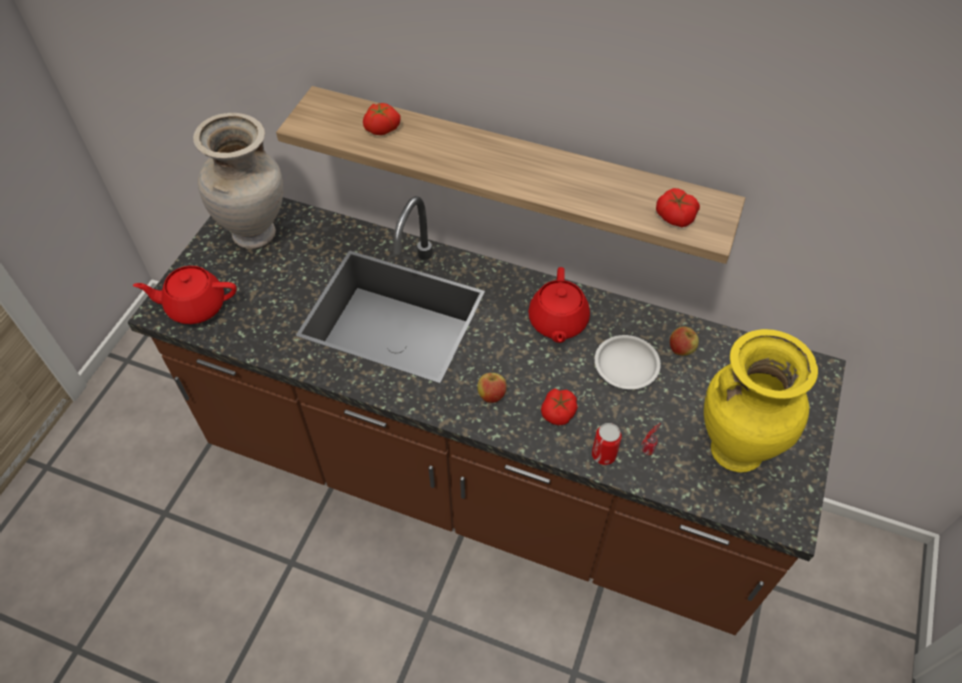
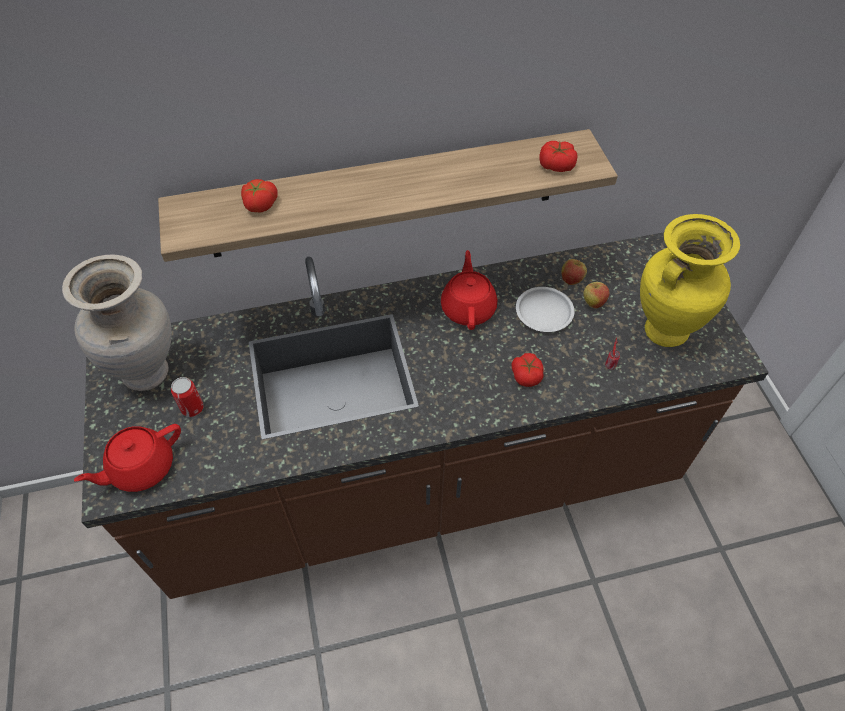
camera: 35 degrees left, 0 degrees up
apple [477,369,507,403] -> apple moved to [583,280,610,309]
red teapot [528,267,590,343] -> red teapot turned 150 degrees counterclockwise [441,250,497,330]
can [592,423,622,465] -> can moved to [171,377,204,417]

